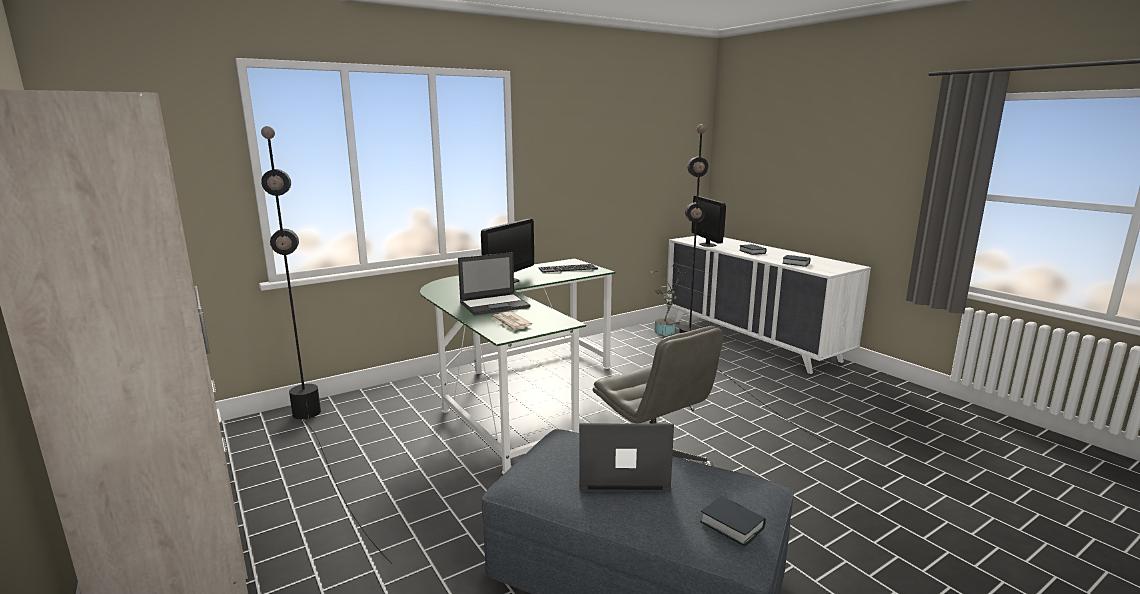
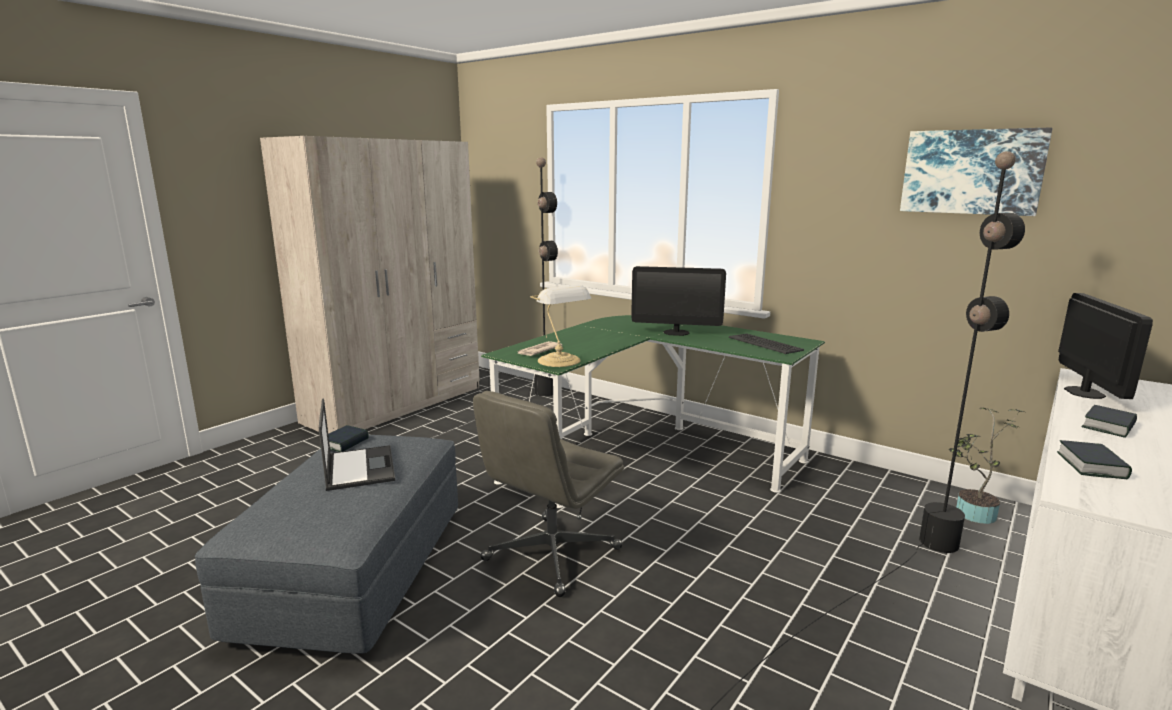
camera: 70 degrees right, 0 degrees up
laptop [458,252,531,316] -> none
monitor [692,196,726,247] -> monitor turned 135 degrees clockwise [1058,293,1153,399]
book [700,496,766,547] -> book moved to [320,425,369,452]
none -> table lamp [530,285,591,367]
none -> picture [900,127,1052,216]

